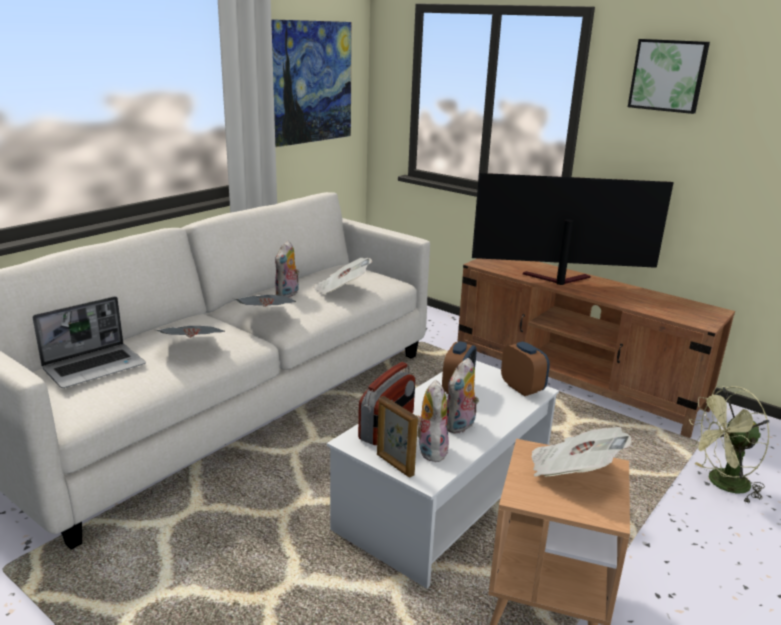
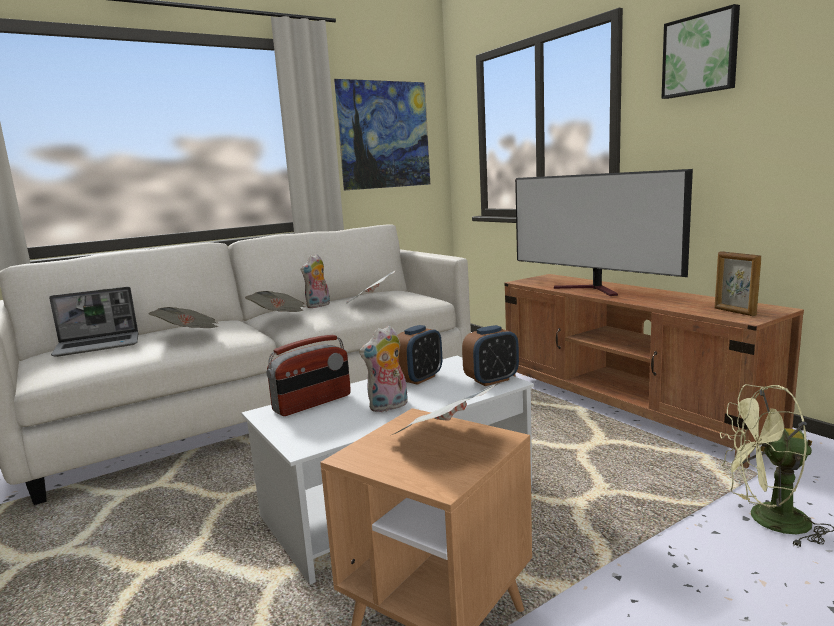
camera: 20 degrees right, 10 degrees down
picture frame [377,396,418,478] -> picture frame moved to [715,251,761,316]
plush toy [417,380,449,462] -> none
television [472,173,674,285] -> television turned 150 degrees counterclockwise [515,169,693,296]
alarm clock [501,342,550,396] -> alarm clock turned 75 degrees clockwise [462,325,519,386]

